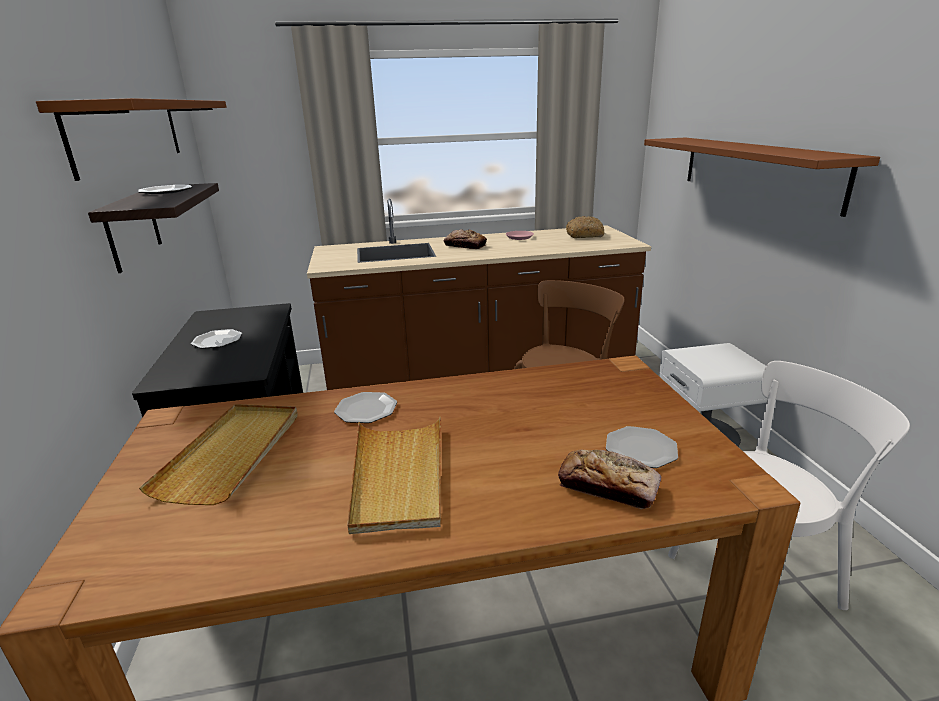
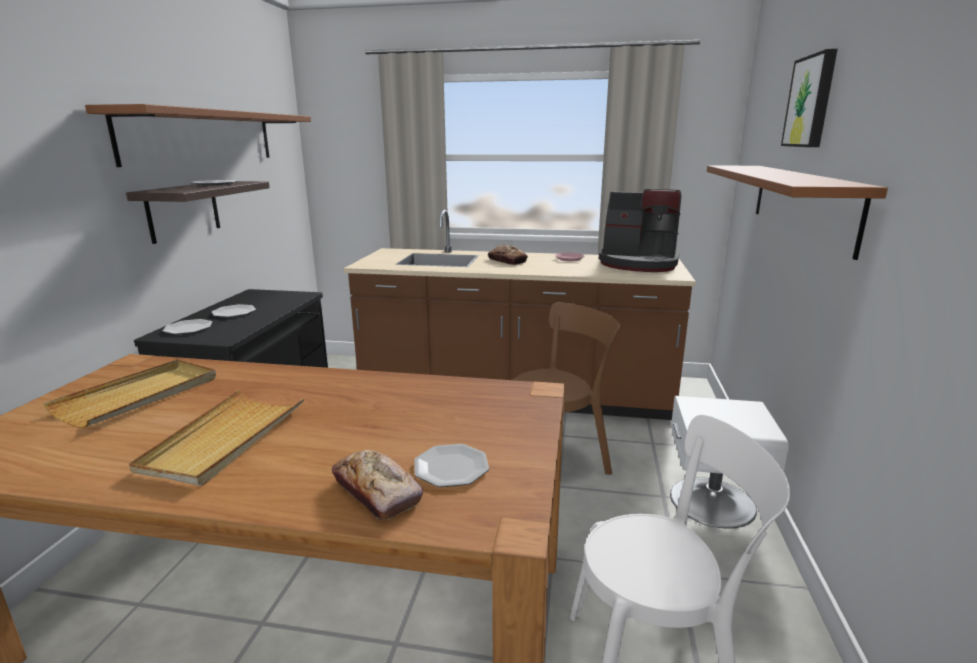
camera: 20 degrees right, 5 degrees down
plate [334,392,397,423] -> plate moved to [163,319,212,334]
bread [566,216,604,238] -> coffee machine [599,189,682,272]
none -> picture [781,49,838,147]

